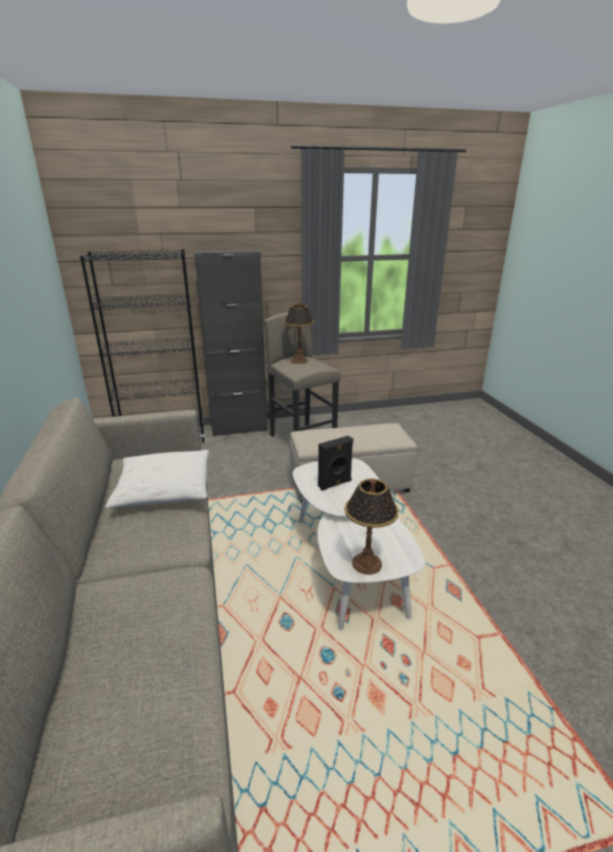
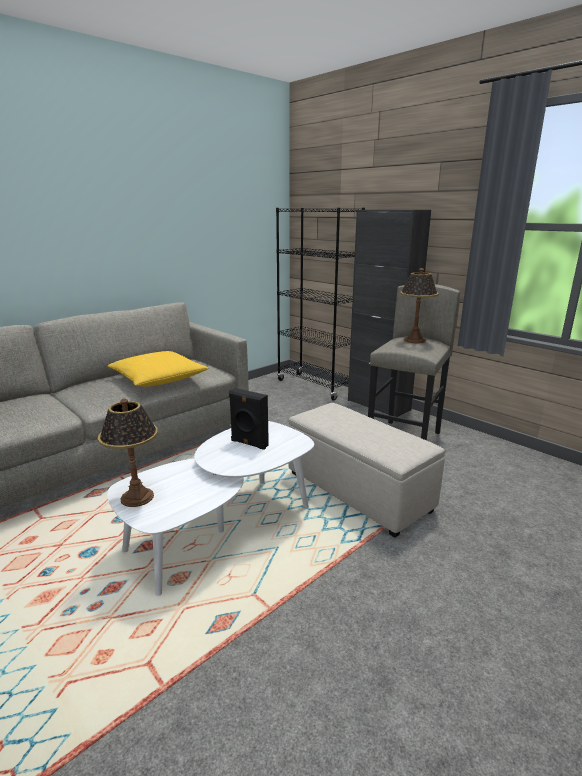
camera: 60 degrees right, 5 degrees down
white pillow [105,450,209,508] -> yellow pillow [108,351,209,387]

